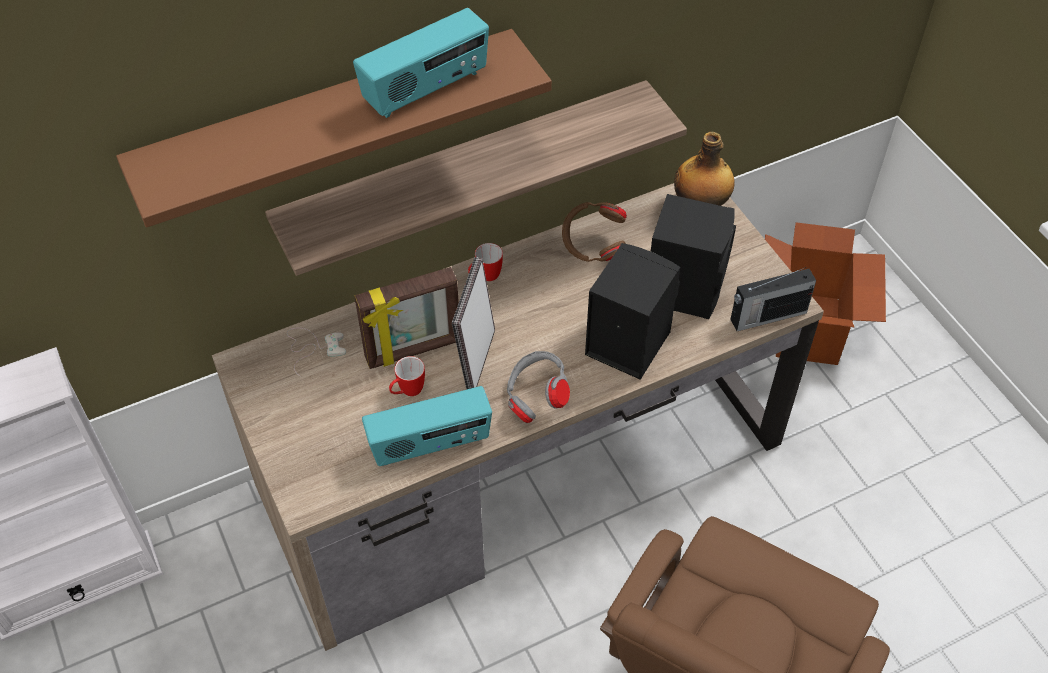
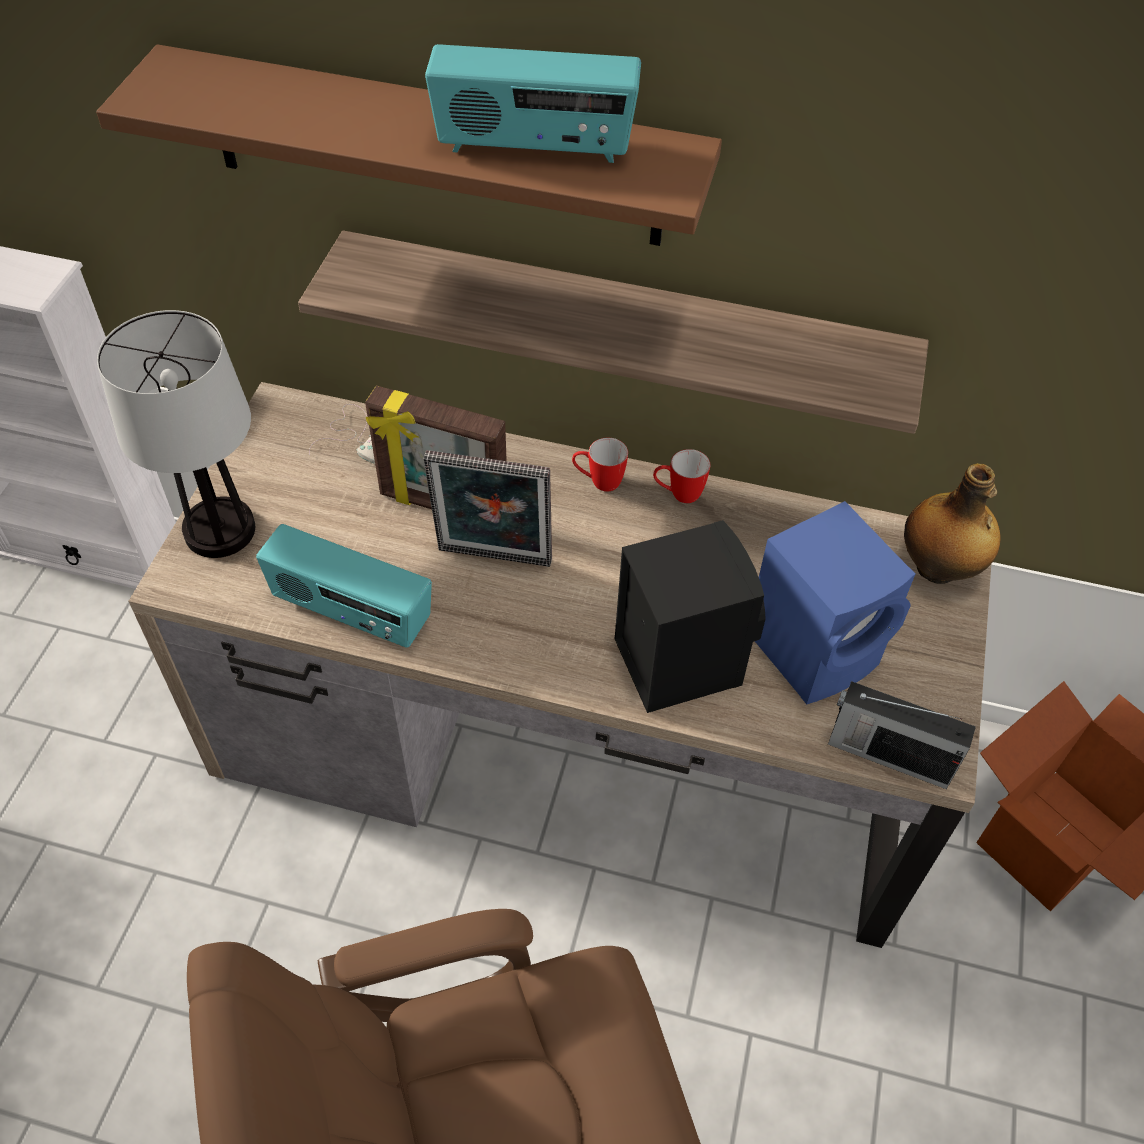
camera: 40 degrees right, 0 degrees up
mug [389,356,425,396] -> mug moved to [653,449,710,503]
picture frame [452,257,495,389] -> picture frame turned 135 degrees counterclockwise [424,450,552,567]
grey headphones [507,351,570,423] -> none
brown headphones [562,202,627,262] -> none
black speaker [651,194,736,319] -> blue speaker [755,501,916,704]
none -> table lamp [97,310,255,558]

